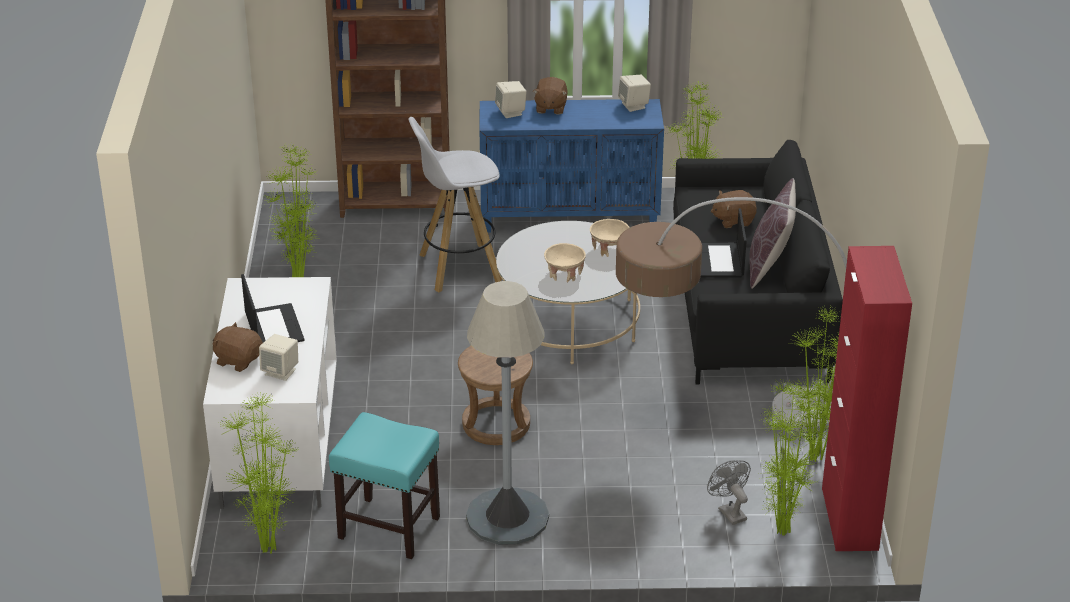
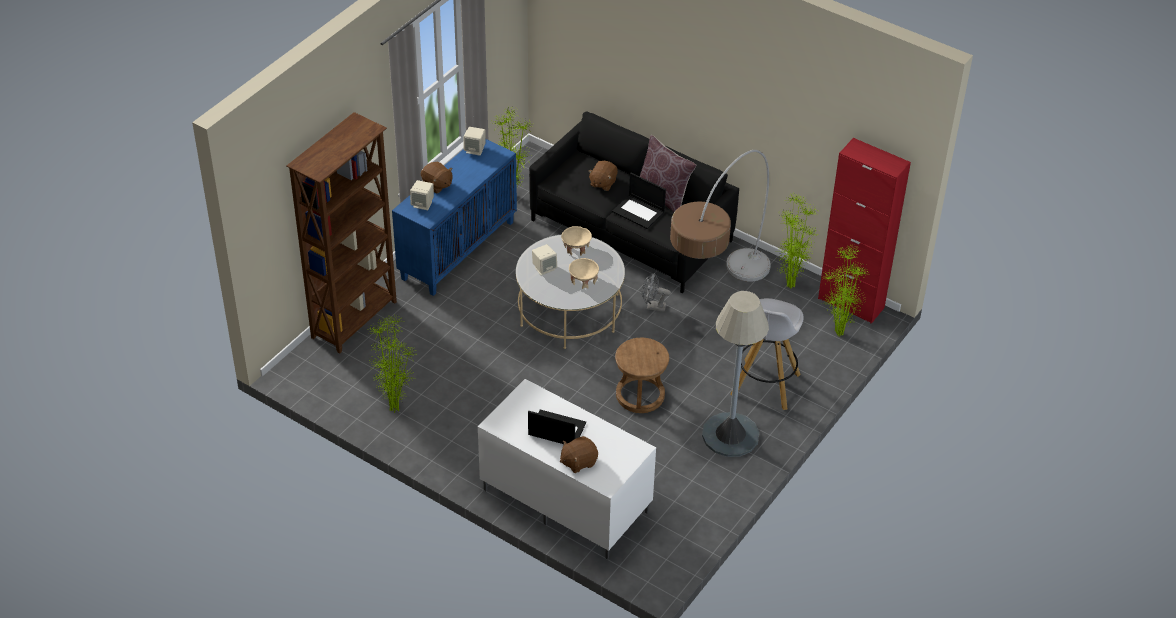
camera: 55 degrees left, 10 degrees up
potted plant [219,392,299,554] -> none
beige speaker [259,334,298,381] -> beige speaker moved to [532,244,557,276]
turquoise stool [329,412,440,559] -> none
white stool [408,117,502,292] -> white stool moved to [731,298,804,410]
grey fan [707,460,751,525] -> grey fan moved to [642,273,671,312]

